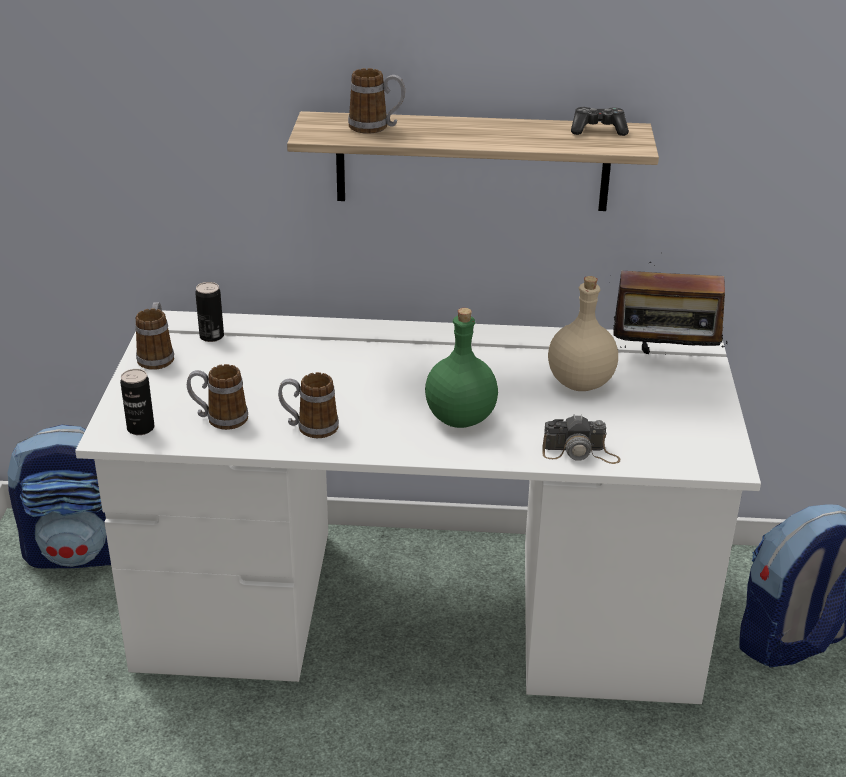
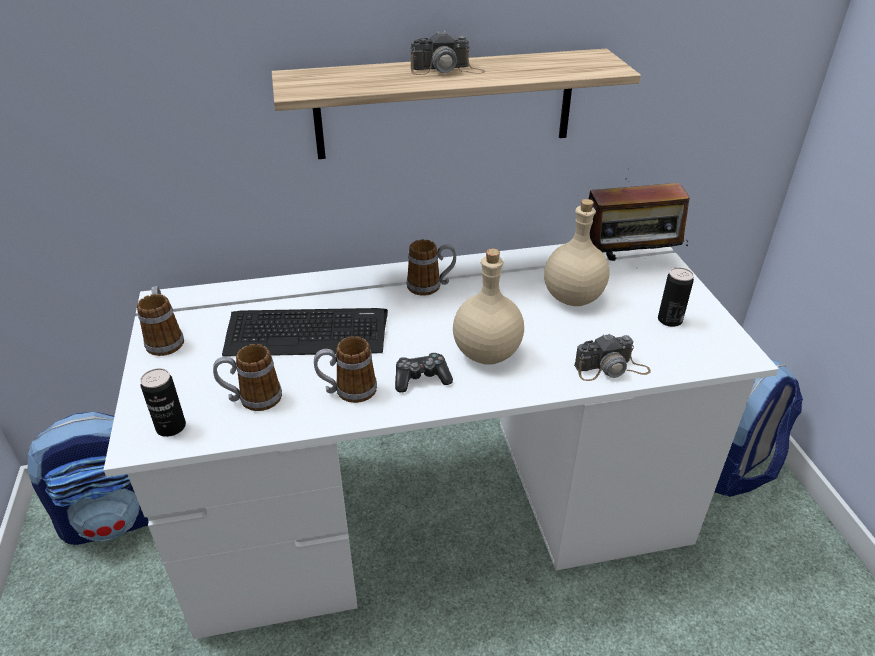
camera: 15 degrees left, 5 degrees up
can [195,282,224,342] -> can moved to [658,267,694,327]
mug [348,68,405,134] -> mug moved to [406,239,456,296]
green bottle [425,308,498,428] -> beige bottle [453,249,524,365]
game controller [571,107,629,136] -> game controller moved to [395,352,453,392]
none -> keyboard [222,308,388,357]
none -> camera [411,31,485,75]

